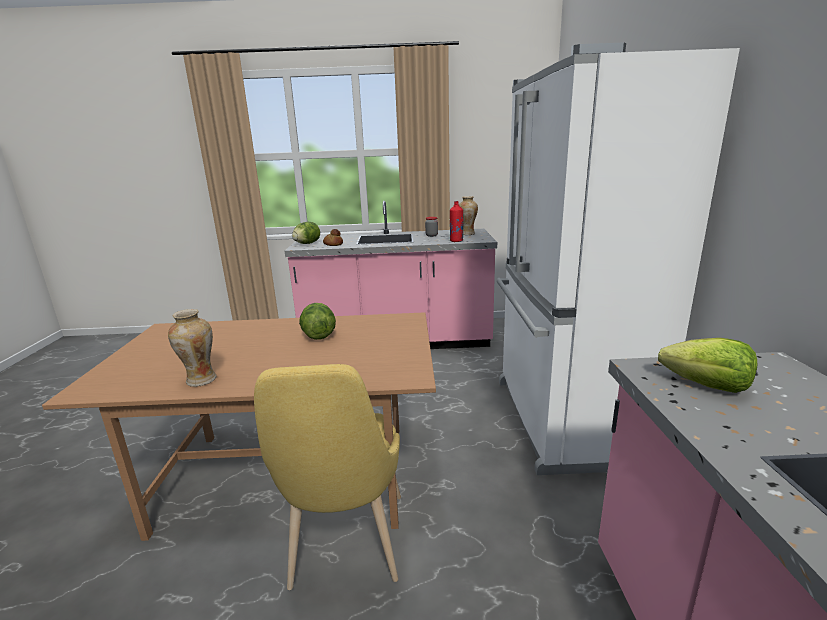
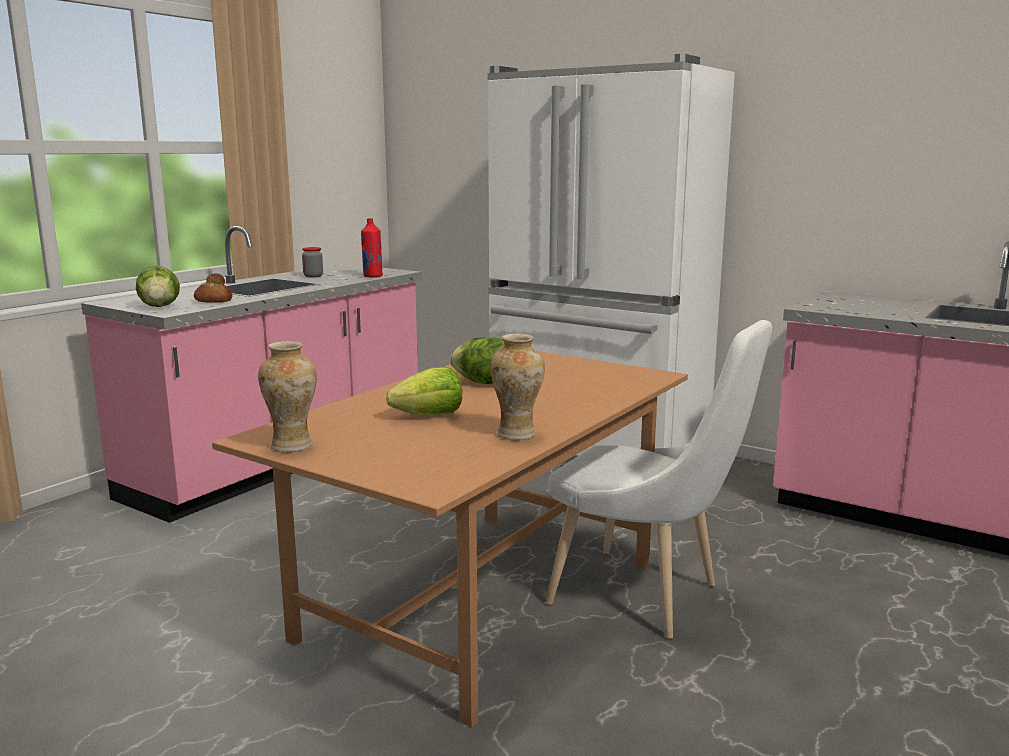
camera: 55 degrees left, 5 degrees down
yellow chair [254,364,401,590] -> white chair [545,320,772,639]
vase [459,196,478,235] -> vase moved to [258,341,317,452]
lettuce [658,338,757,393] -> lettuce moved to [386,367,462,415]

